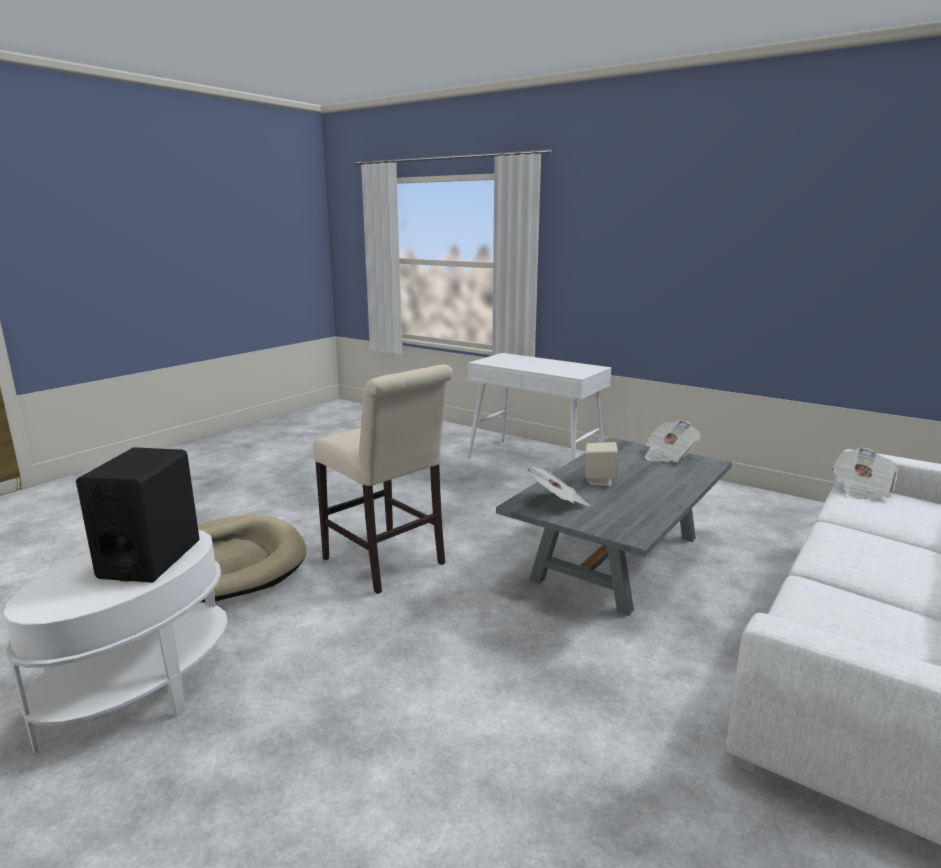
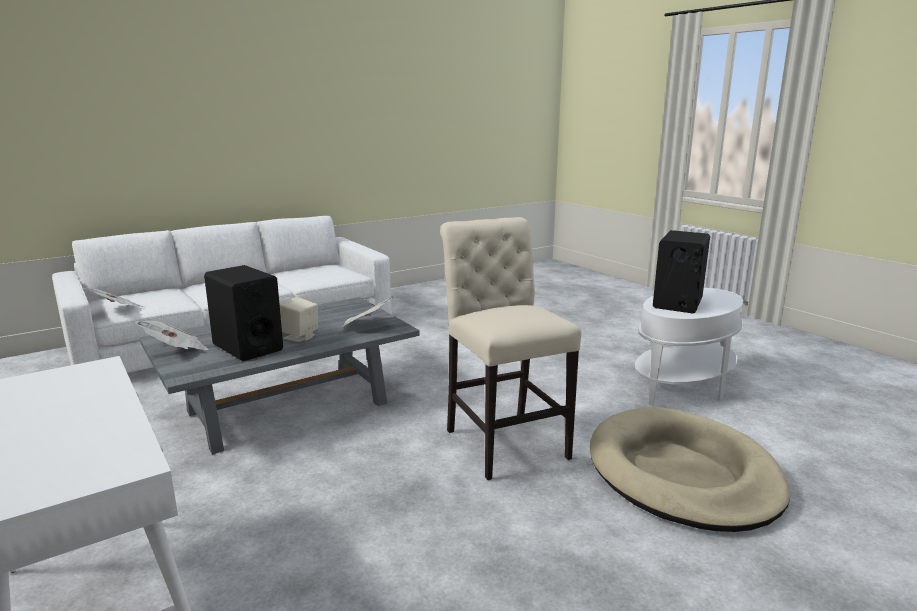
camera: 160 degrees left, 0 degrees up
none -> black speaker [204,265,283,361]

